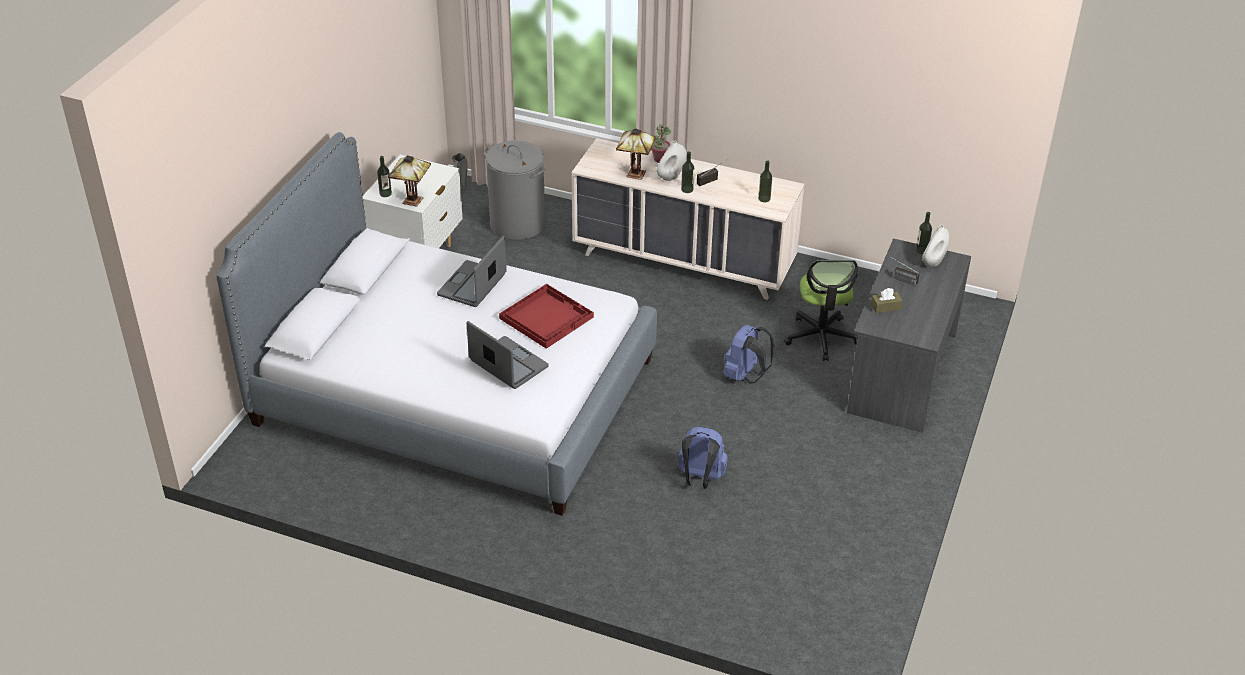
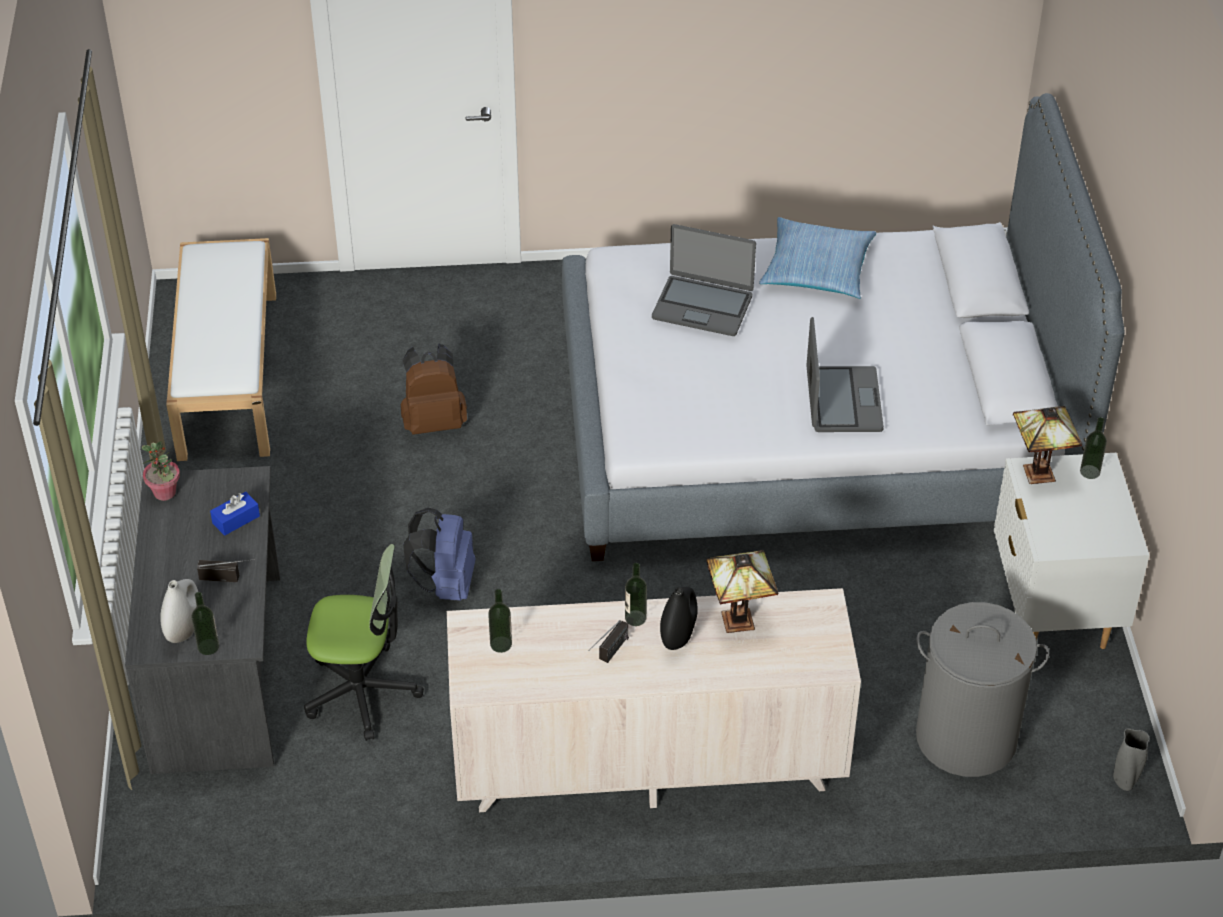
camera: 155 degrees right, 5 degrees up
red tray [499,284,594,349] -> none
potted plant [651,124,671,163] -> potted plant moved to [142,441,180,501]
white vase [656,140,687,181] -> black vase [660,587,698,650]
blue backpack [678,427,728,489] -> brown backpack [401,343,467,435]
office chair [784,260,858,361] -> office chair turned 120 degrees clockwise [304,544,424,741]
brown tissue box [871,288,903,313] -> blue tissue box [210,492,260,536]
none -> white bench [166,238,276,461]
none -> pillow [759,217,876,299]

